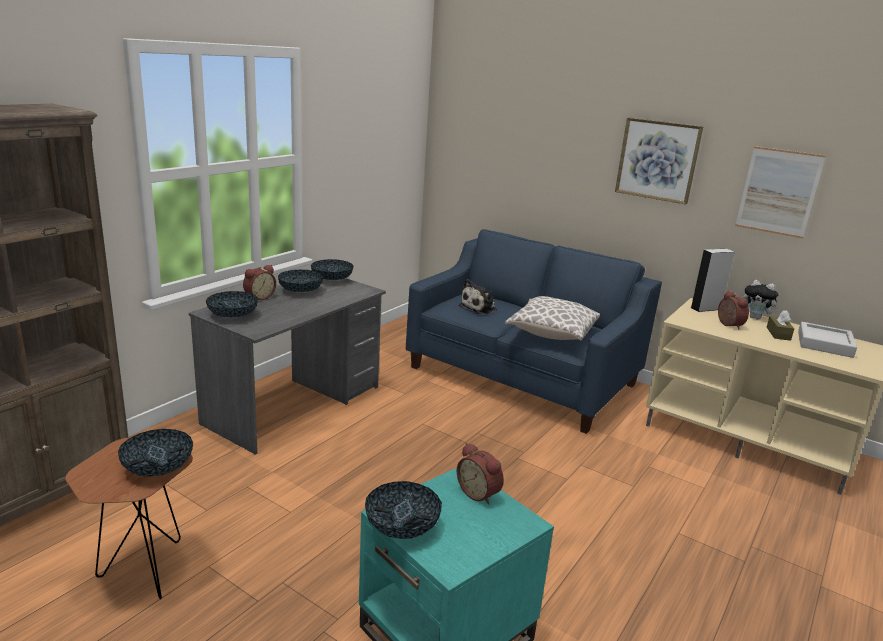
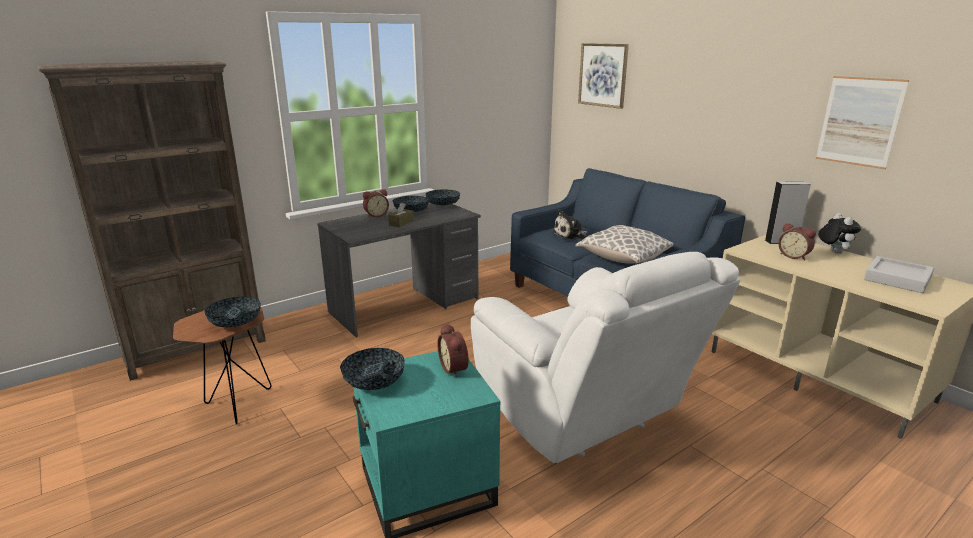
camera: 20 degrees right, 0 degrees up
bowl [206,291,258,317] -> none
picture [615,117,704,205] -> picture moved to [578,43,629,109]
alarm clock [718,290,749,330] -> alarm clock turned 135 degrees clockwise [778,223,816,260]
plush toy [743,280,780,320] -> plush toy turned 150 degrees counterclockwise [818,213,861,254]
brown tissue box [767,310,794,341] -> brown tissue box moved to [388,203,414,227]
none -> white armchair [471,252,740,463]

